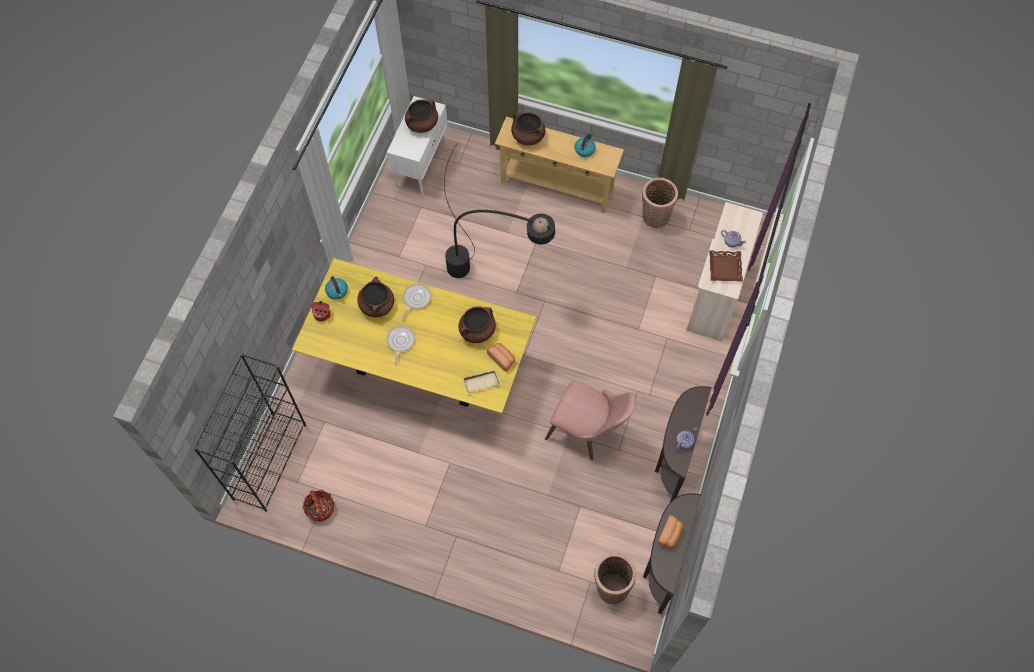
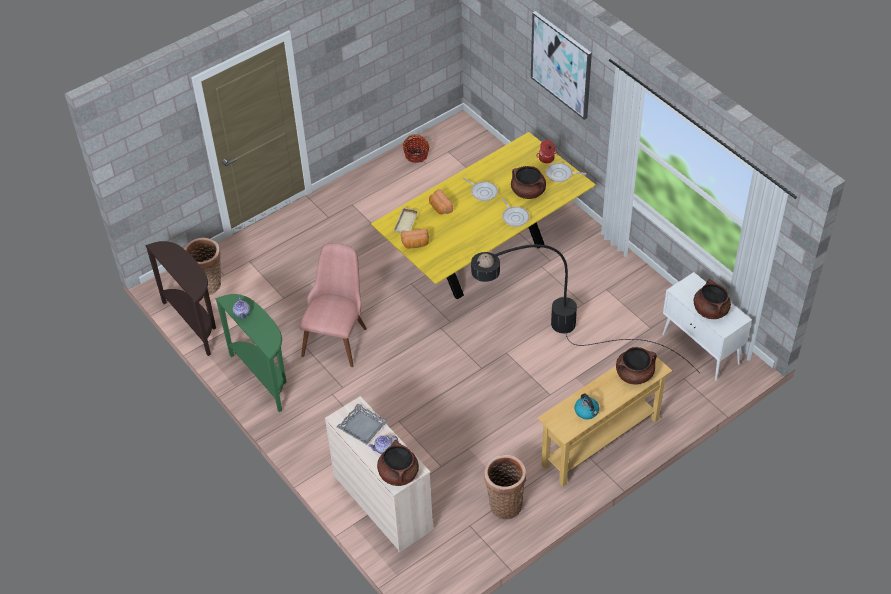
camera: 125 degrees right, 15 degrees down
black bookcase [193,354,306,512] -> none
kettle [325,276,348,299] -> frying pan [546,163,587,182]
brown cooking pot [458,306,496,343] -> brown cooking pot moved to [377,440,419,486]
pink chair [545,380,636,460] -> pink chair turned 135 degrees clockwise [299,243,367,367]
brown console table [655,386,712,502] -> green console table [215,294,287,413]
bread [657,515,684,548] -> bread moved to [429,189,453,214]
brown tray [709,250,743,282] -> grey tray [337,404,388,445]
none -> picture [531,11,592,120]

